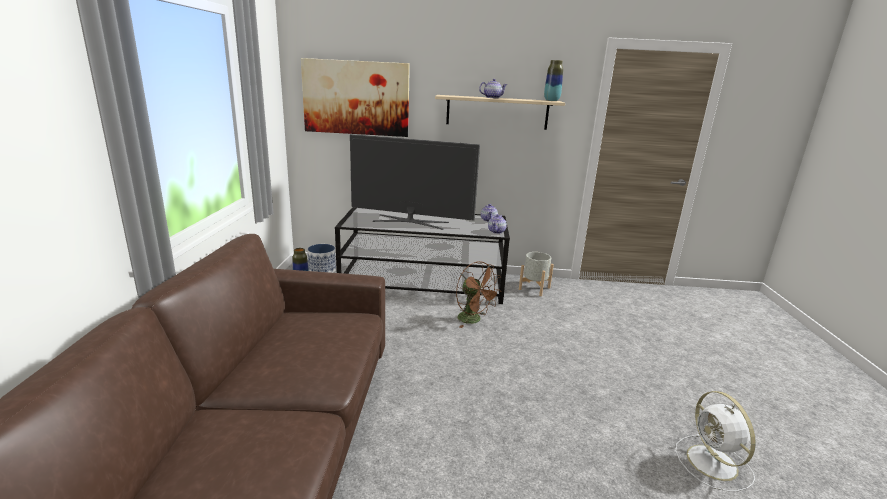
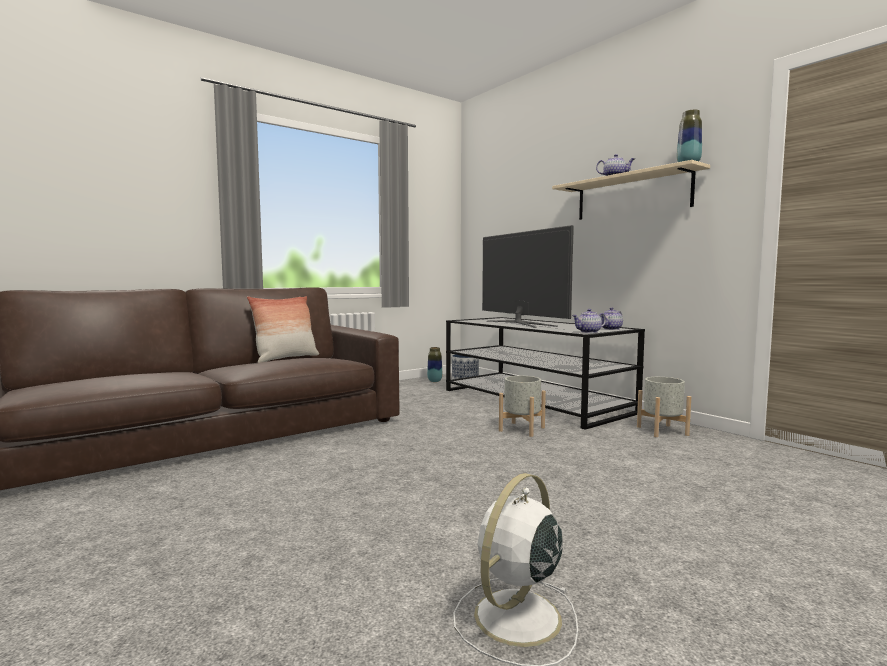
camera: 50 degrees right, 15 degrees down
picture [301,58,410,137] -> none
brown fan [456,261,501,328] -> grey planter [499,376,546,437]
none -> pillow [247,296,319,363]

